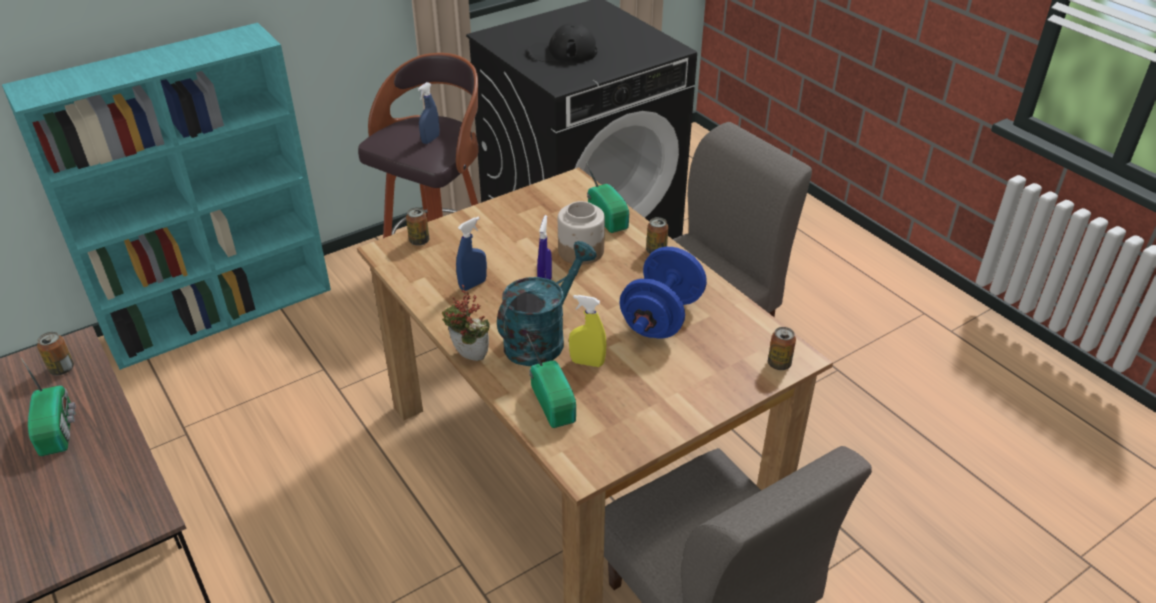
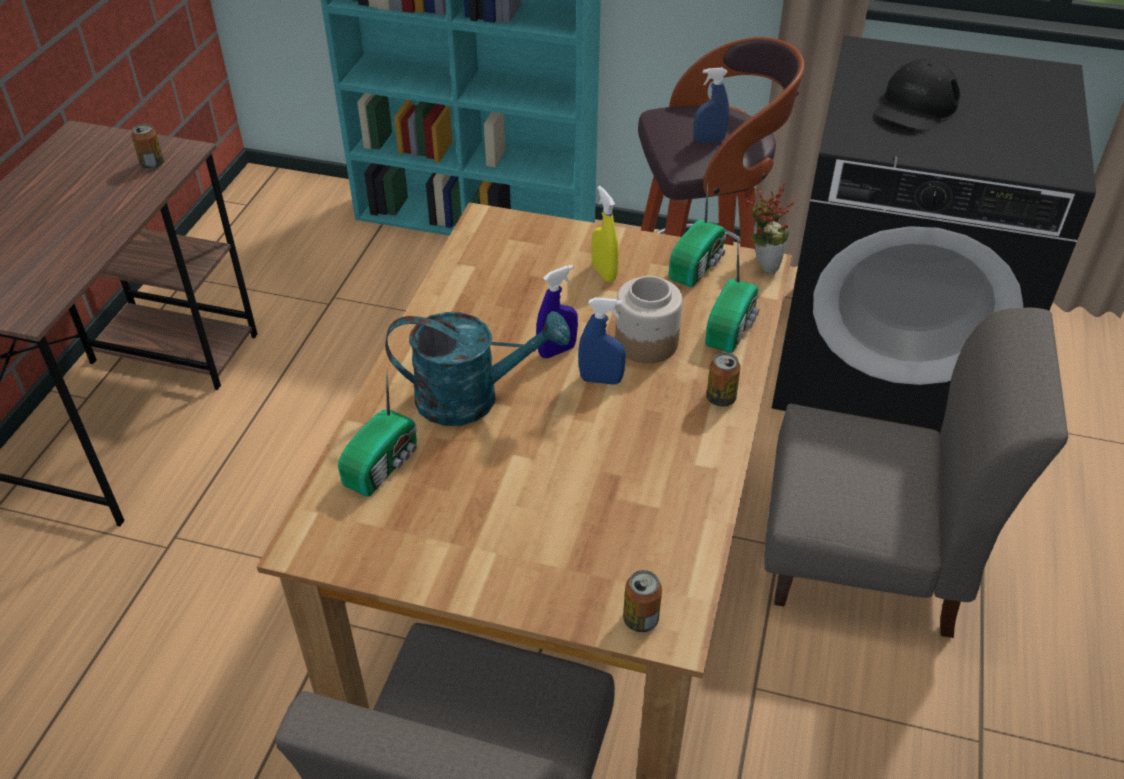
camera: 50 degrees right, 5 degrees up
radio [21,358,76,456] -> radio moved to [669,183,726,287]
can [406,207,429,246] -> none
potted plant [442,285,490,361] -> potted plant moved to [746,182,795,274]
blue spray bottle [456,217,487,291] -> blue spray bottle moved to [578,297,626,385]
black cap [528,23,598,63] -> black cap turned 105 degrees counterclockwise [874,59,960,131]
yellow spray bottle [569,295,606,367] -> yellow spray bottle moved to [592,186,619,282]
blue dumbbell [620,247,707,338] -> none

